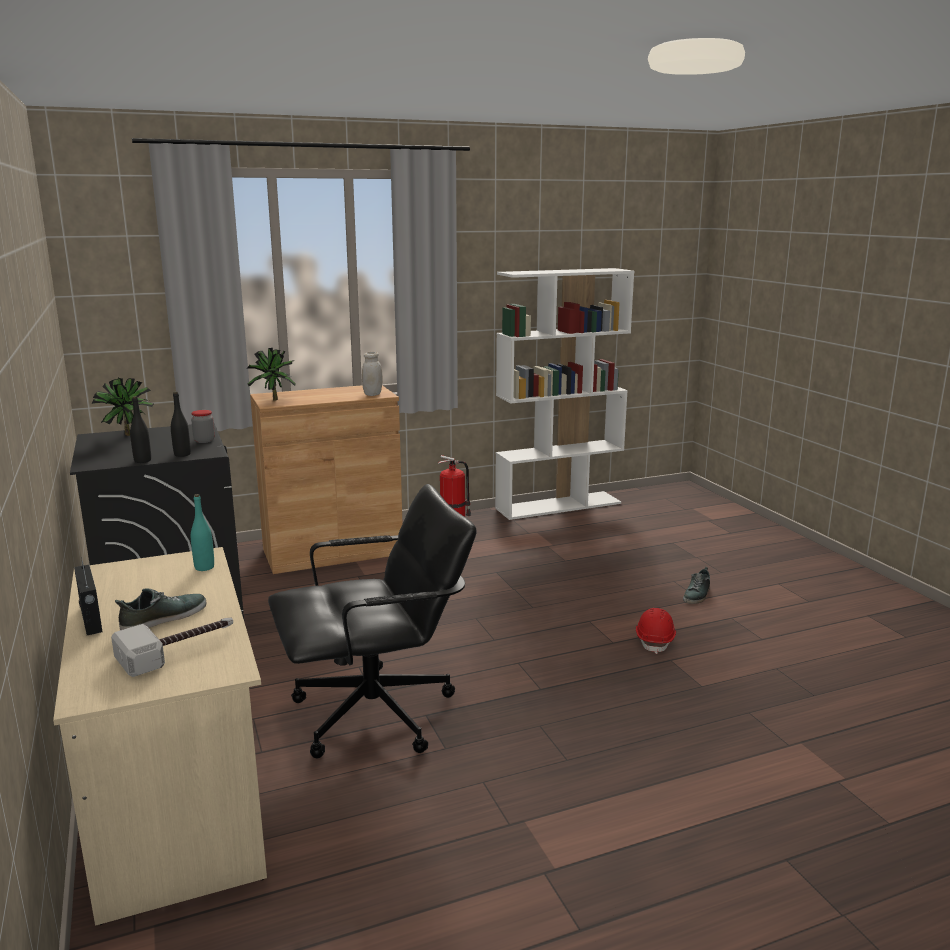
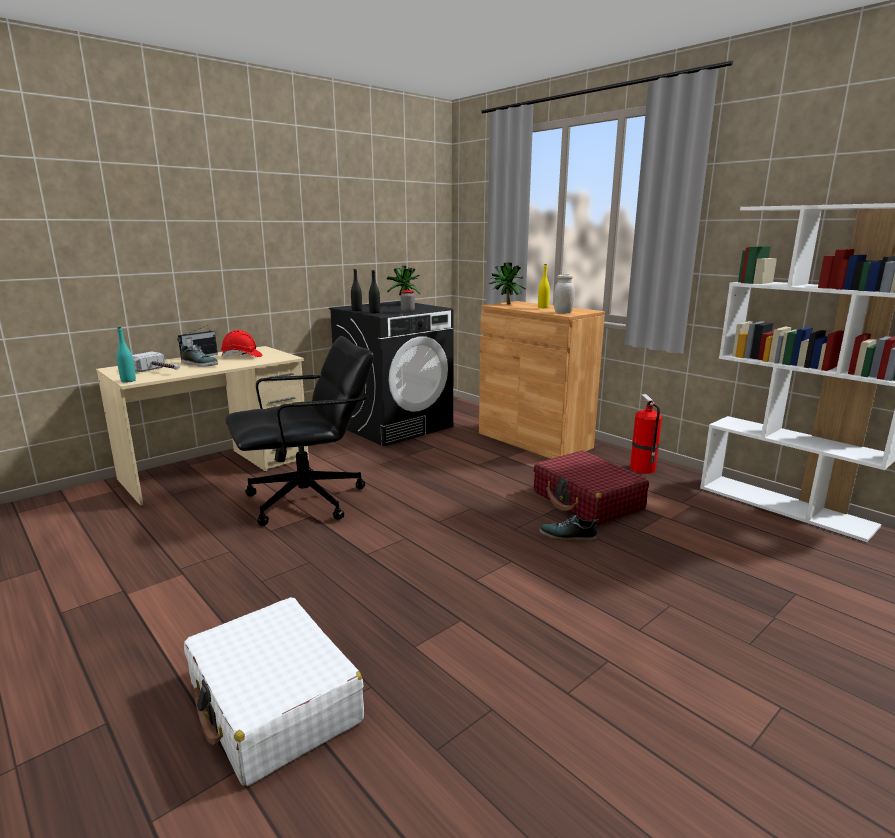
camera: 70 degrees right, 0 degrees up
turquoise bottle [191,494,214,571] -> turquoise bottle moved to [116,327,136,383]
black office chair [268,484,477,758] -> black office chair turned 75 degrees counterclockwise [225,336,374,526]
red hard hat [636,608,676,654] -> red hard hat moved to [221,330,262,357]
shoe [683,567,710,604] -> shoe moved to [539,515,599,542]
none -> white suitcase [184,597,364,786]
none -> red suitcase [534,450,649,526]
none -> yellow bottle [538,264,550,308]

